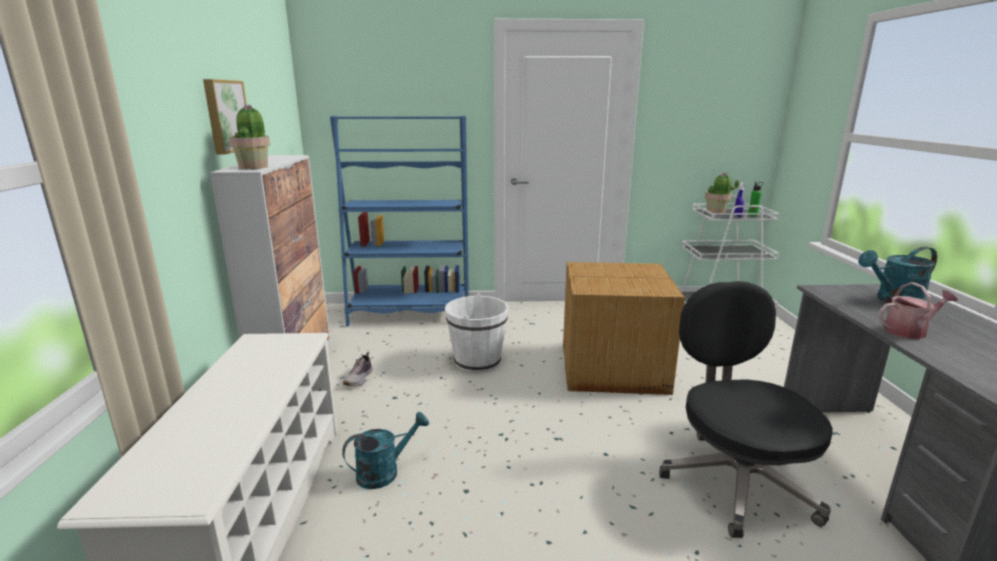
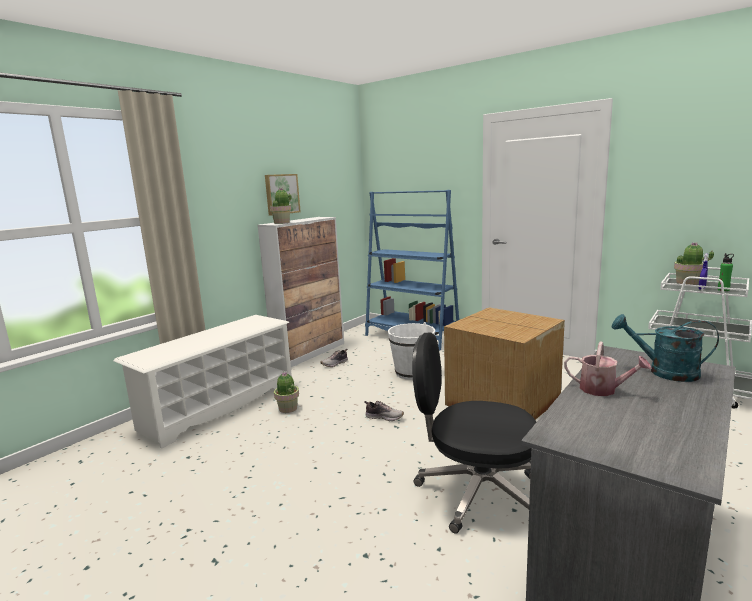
camera: 40 degrees right, 5 degrees down
turquoise watering can [342,412,429,489] -> potted plant [274,372,299,413]
black office chair [659,281,833,538] -> black office chair turned 105 degrees counterclockwise [412,333,536,534]
none -> shoe [364,401,404,421]

